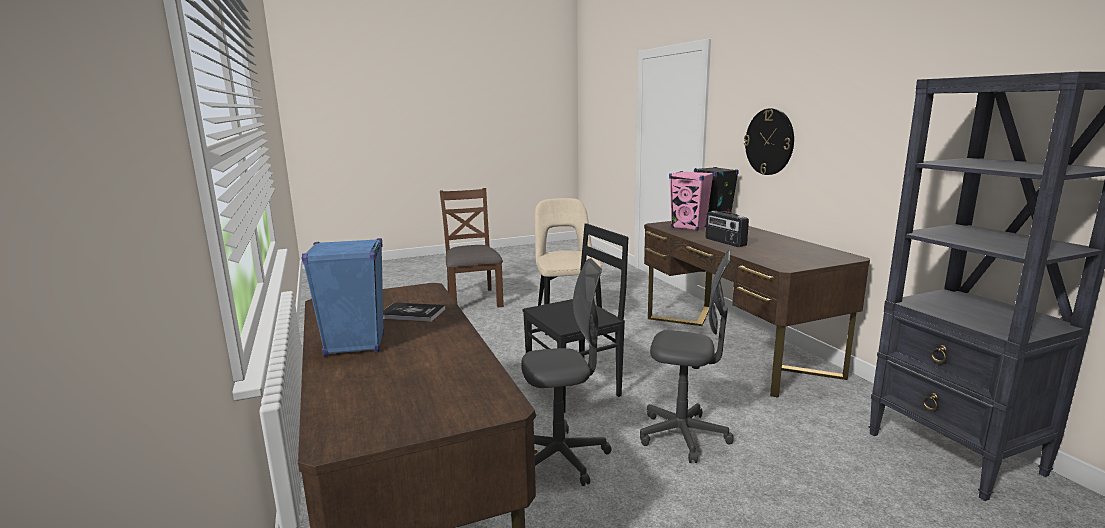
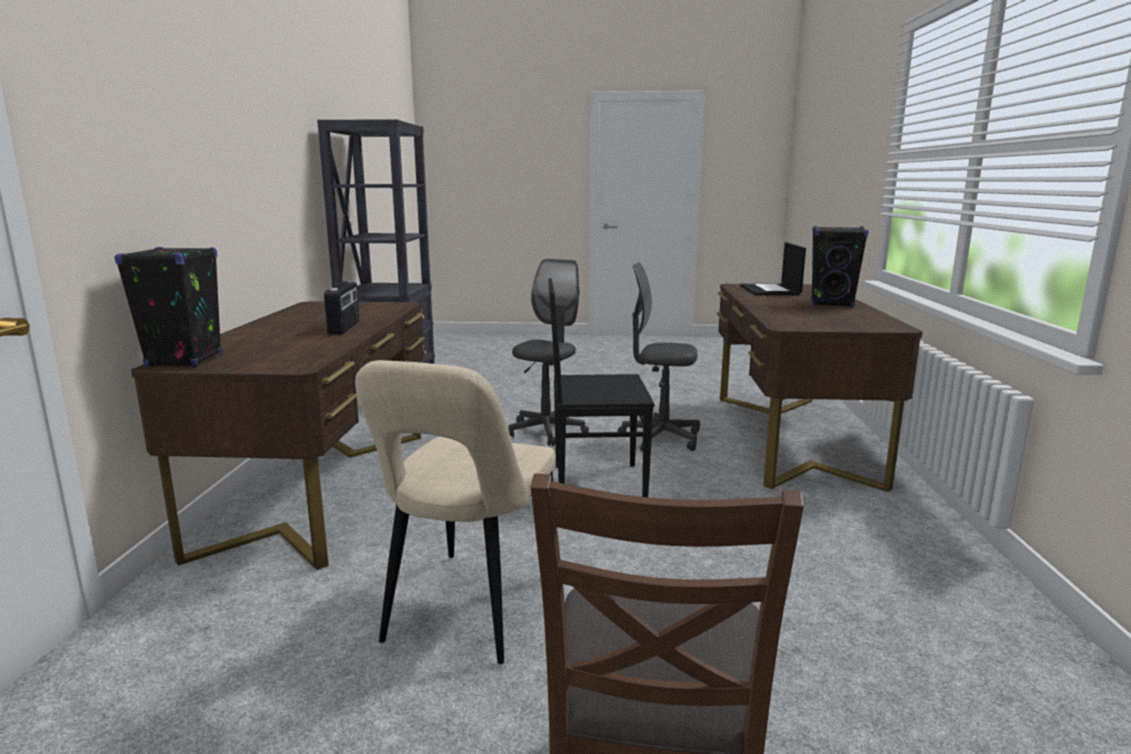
camera: 155 degrees left, 0 degrees up
blue speaker [302,238,384,357] -> black speaker [811,226,869,307]
book [383,302,446,322] -> none
grey office chair [640,251,734,463] -> grey office chair turned 75 degrees clockwise [509,259,589,446]
pink speaker [669,171,714,231] -> none
wall clock [744,108,794,175] -> none
none -> laptop [740,242,806,295]

